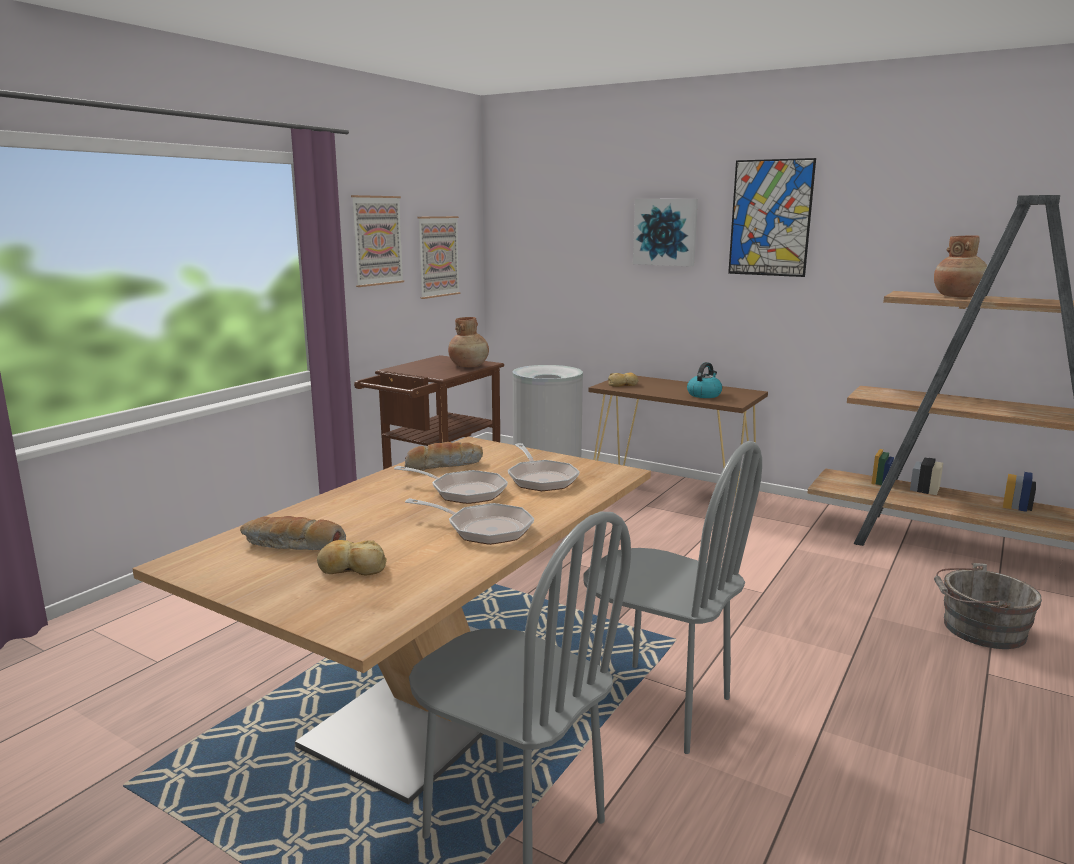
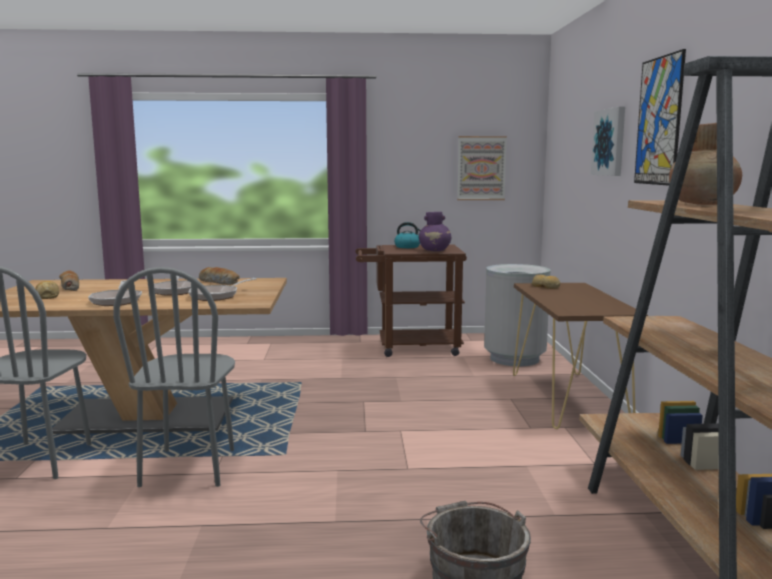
camera: 55 degrees right, 5 degrees down
picture [351,195,404,287] -> none
brown vase [448,317,489,367] -> purple vase [419,212,451,251]
kettle [687,362,722,398] -> kettle moved to [394,222,421,248]

